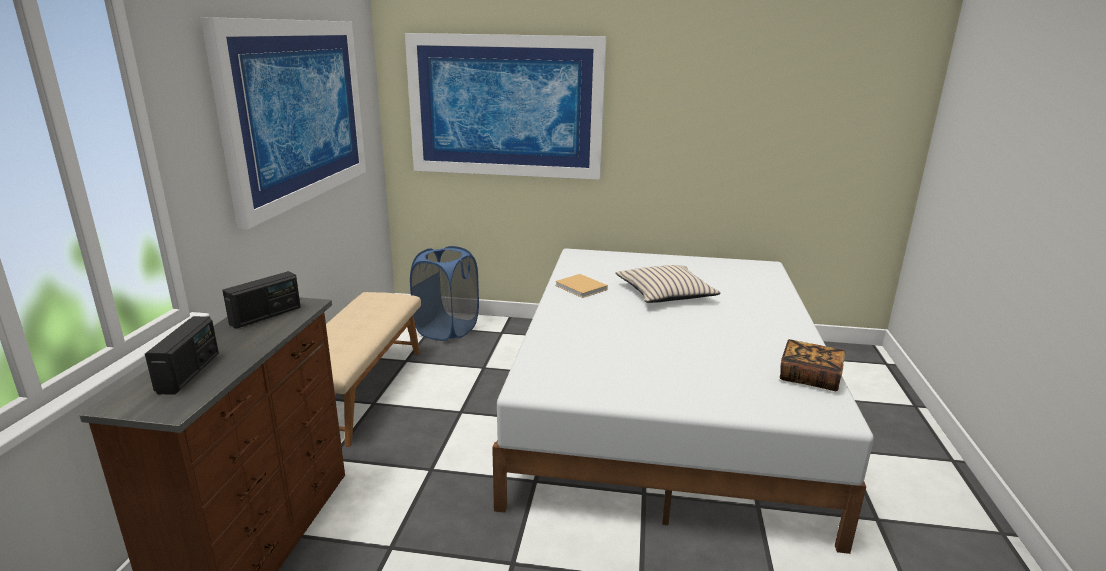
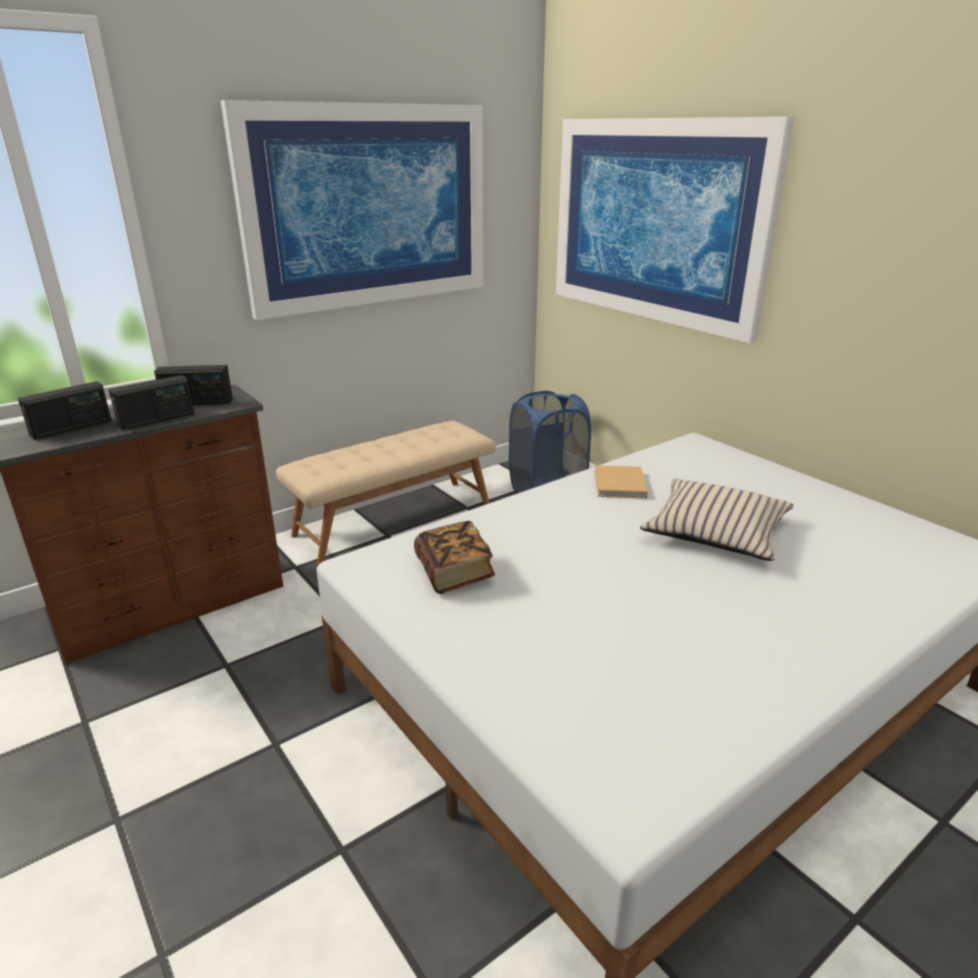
camera: 45 degrees right, 5 degrees up
book [780,339,845,391] -> book moved to [414,521,495,594]
none -> radio [109,375,194,430]

